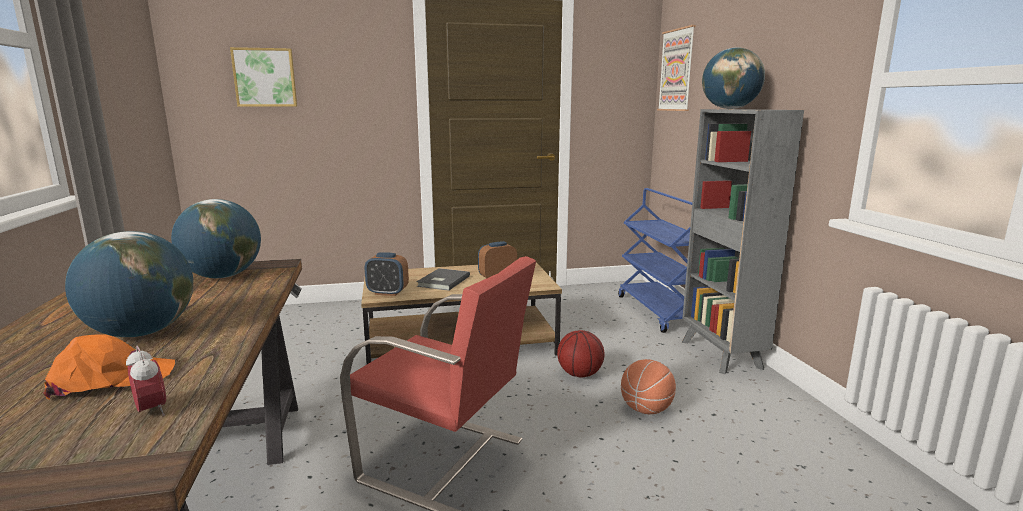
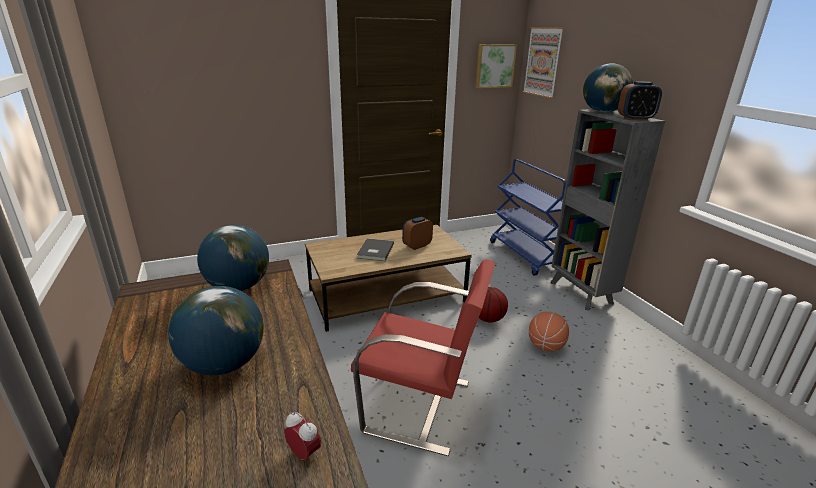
camera: 10 degrees left, 10 degrees up
orange cap [43,334,175,399] -> none
picture [230,47,297,107] -> picture moved to [476,44,517,88]
alarm clock [365,252,409,296] -> alarm clock moved to [618,81,662,121]

